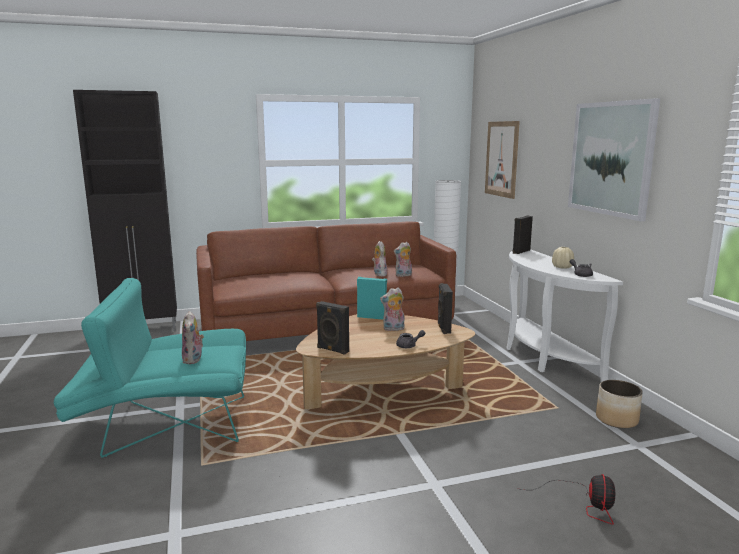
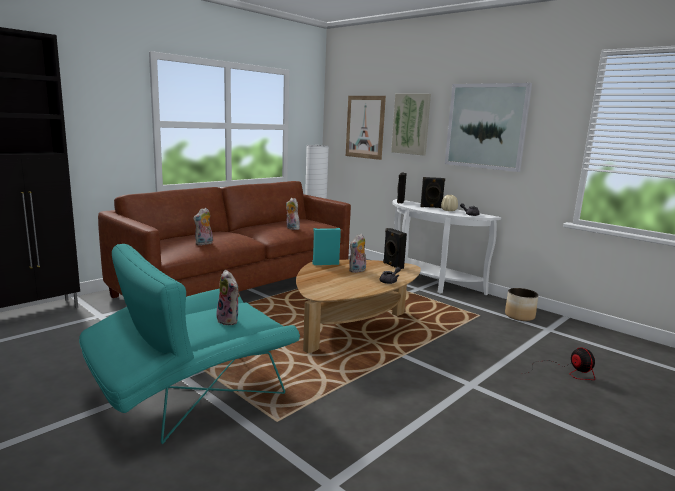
camera: 30 degrees left, 0 degrees up
black speaker [316,301,349,355] -> black speaker moved to [421,177,445,208]
plush toy [394,242,412,277] -> plush toy moved to [193,208,213,245]
none -> picture [391,94,431,155]

